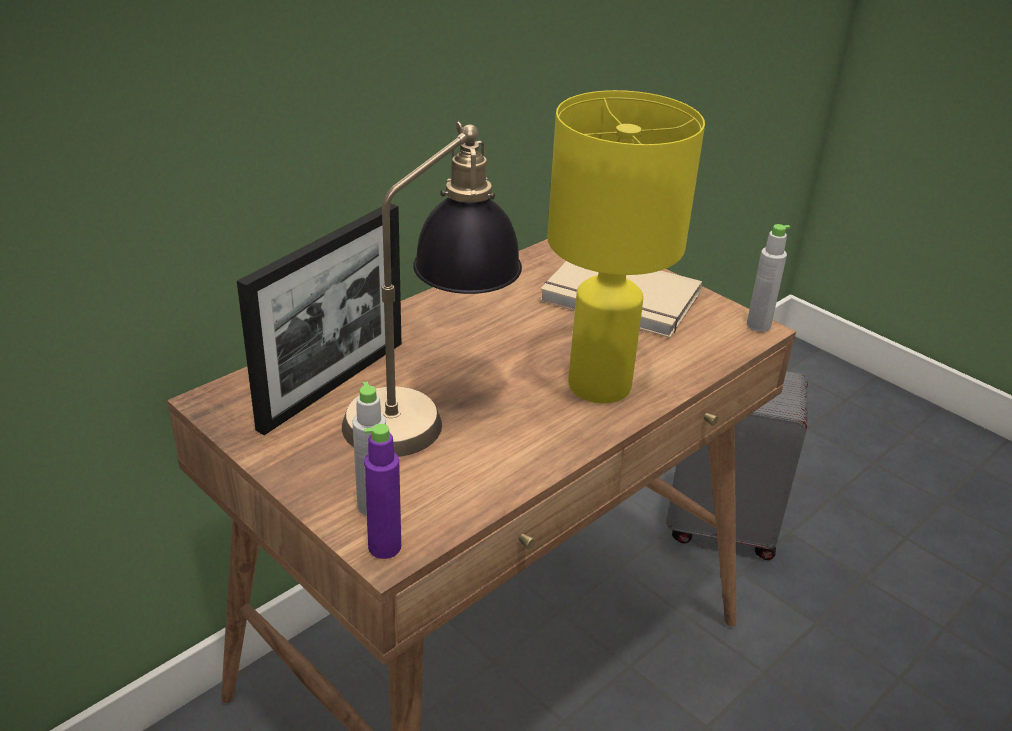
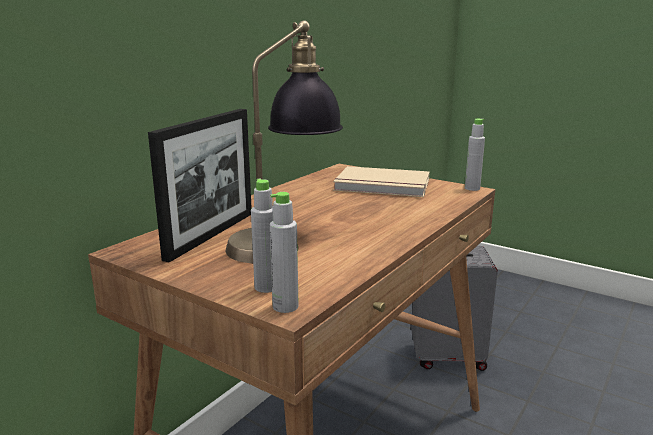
camera: 10 degrees left, 15 degrees down
purple bottle [364,424,401,559] -> grey bottle [270,192,299,313]
yellow table lamp [547,90,705,403] -> none

